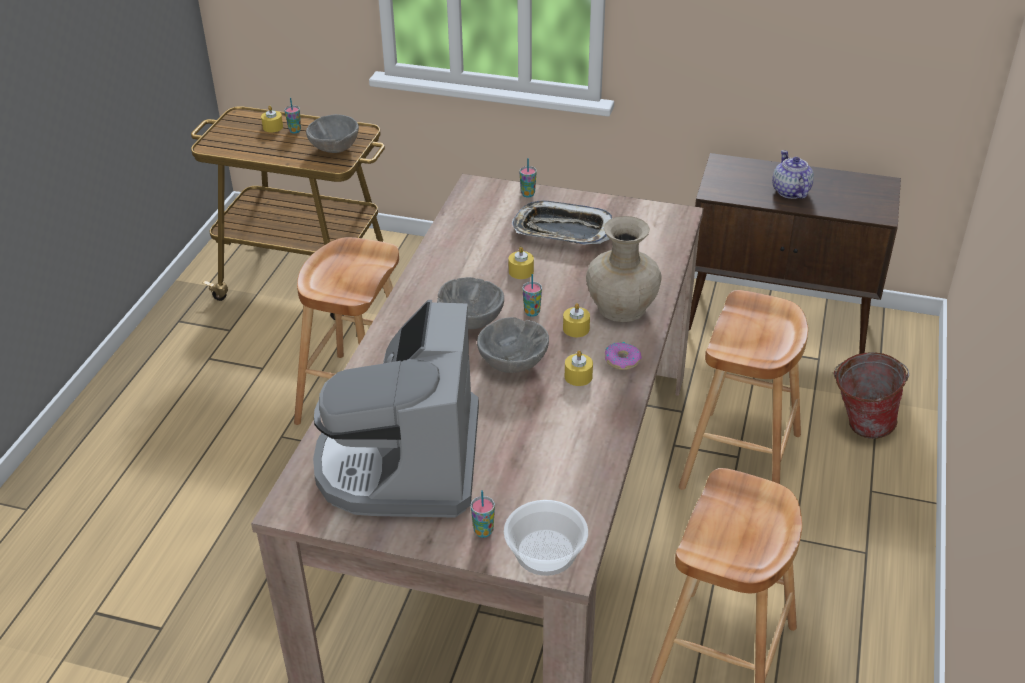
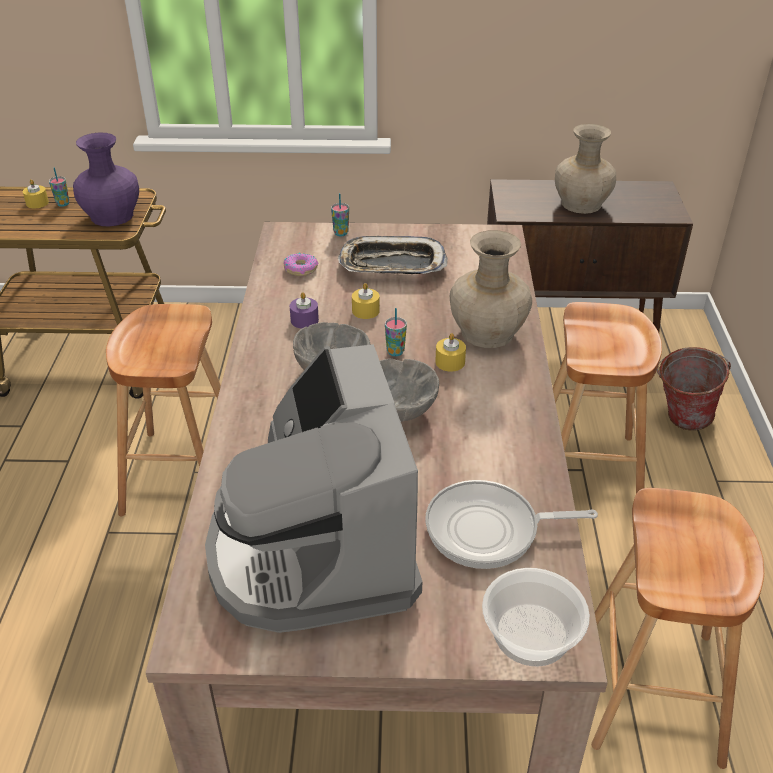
camera: 15 degrees left, 0 degrees up
grey bowl [306,114,359,153] -> purple vase [73,133,139,226]
cup [471,490,495,538] -> none
yellow candle [565,351,593,386] -> none
donut [605,342,642,370] -> donut moved to [284,253,318,276]
teapot [772,150,814,199] -> beige vase [555,124,616,214]
none -> purple candle [290,292,319,329]
none -> frying pan [426,480,598,569]

